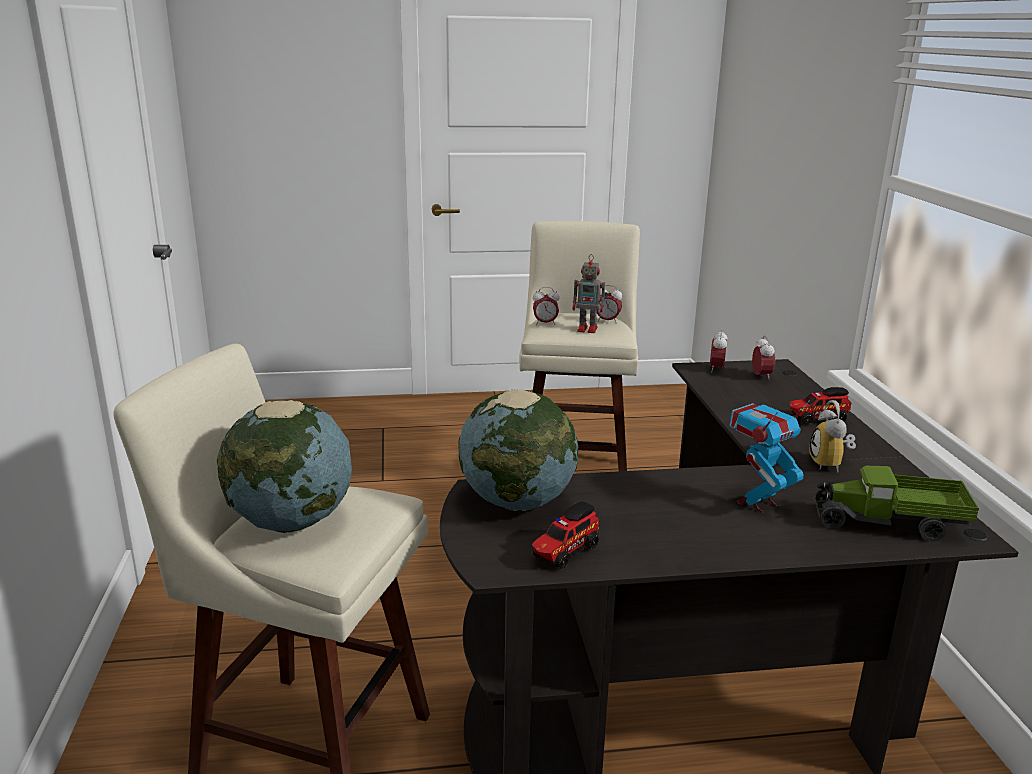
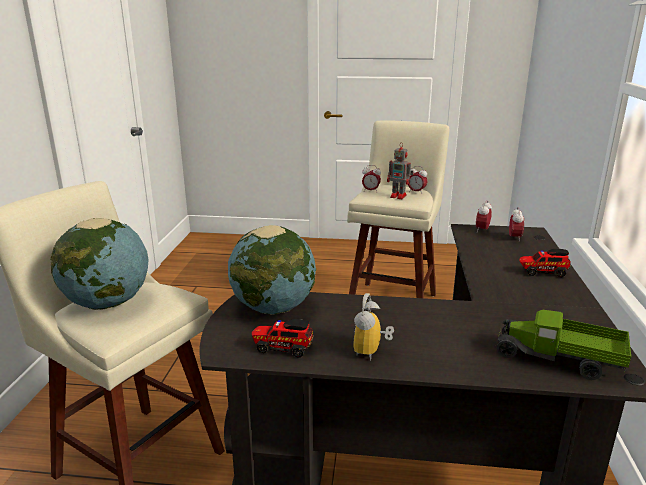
camera: 15 degrees right, 0 degrees up
toy truck [532,501,600,569] -> toy truck turned 45 degrees clockwise [252,319,314,358]
toy robot [729,400,810,513] -> none
alarm clock [809,400,856,472] -> alarm clock moved to [354,293,394,360]

